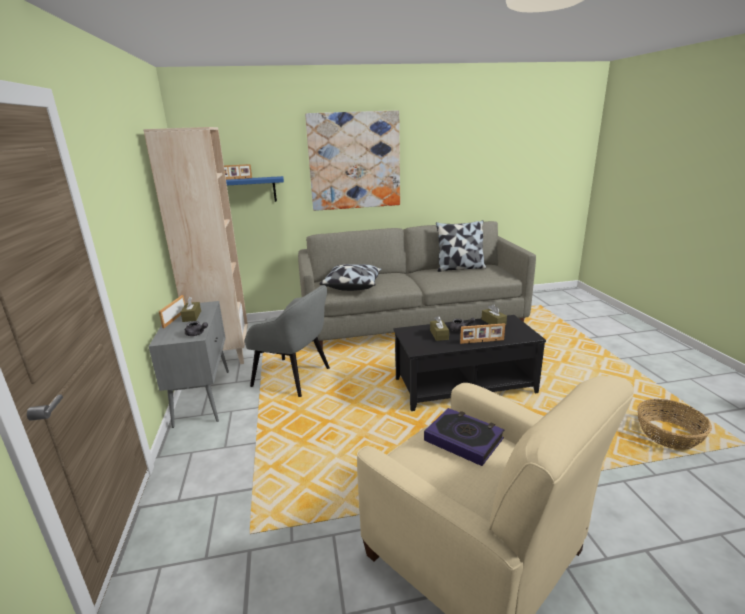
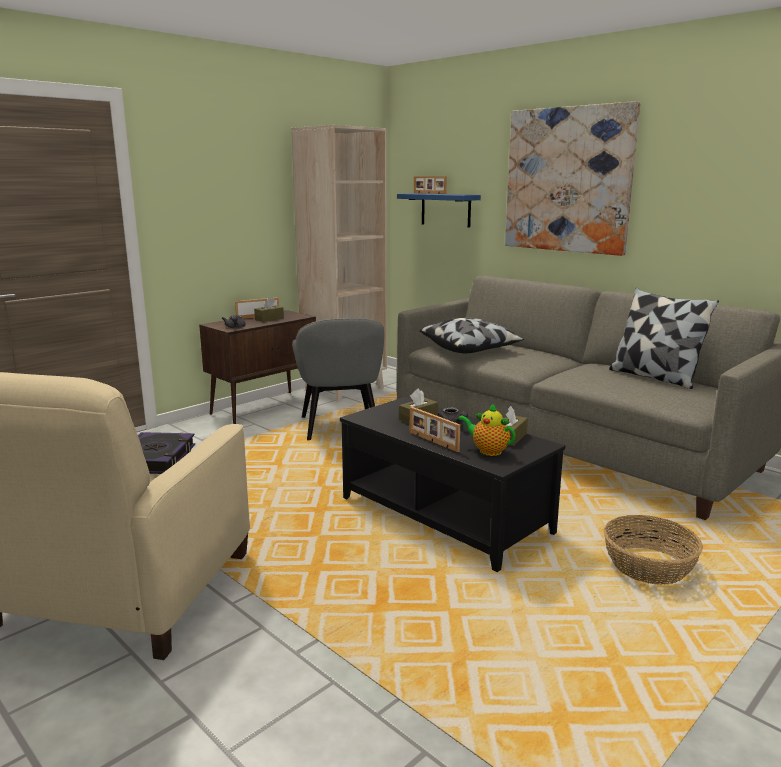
camera: 55 degrees right, 5 degrees down
grey cabinet [148,301,229,428] -> brown cabinet [199,310,316,424]
basket [637,399,712,450] -> basket moved to [604,515,703,585]
none -> teapot [458,403,516,456]

